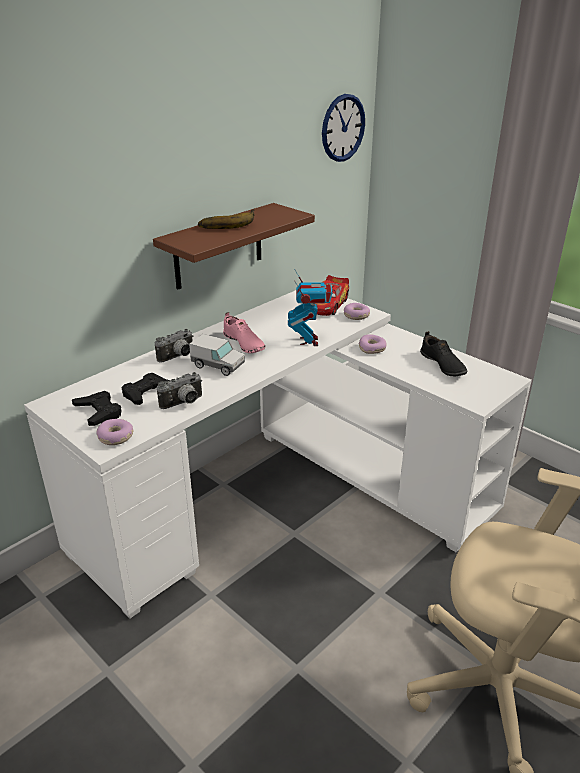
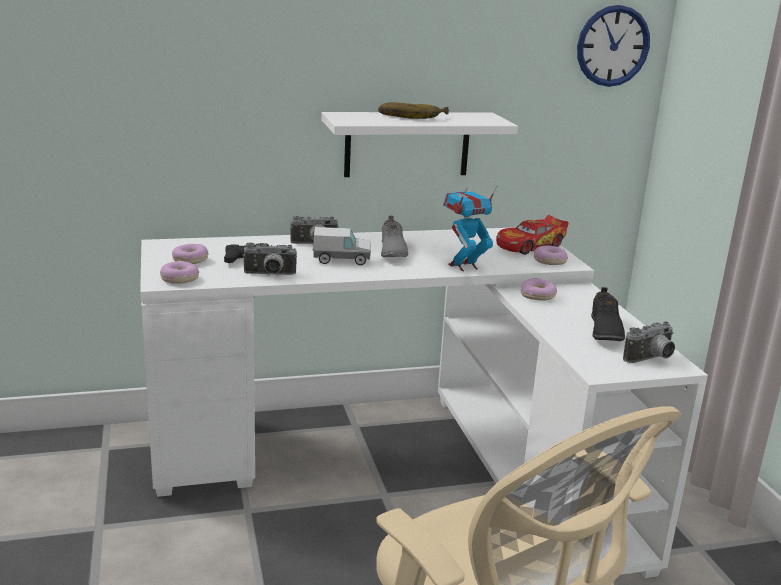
camera: 30 degrees right, 10 degrees down
black game controller [72,391,121,426] -> donut [172,244,209,264]
brown shelf [153,203,315,290] -> white shelf [321,112,518,177]
toy truck [189,334,245,376] -> toy truck turned 60 degrees counterclockwise [313,227,371,265]
pink shoe [223,312,265,353] -> grey shoe [381,216,408,257]
toy robot [288,269,333,346] -> toy robot turned 150 degrees counterclockwise [443,185,498,272]
none -> camera [623,321,675,363]

